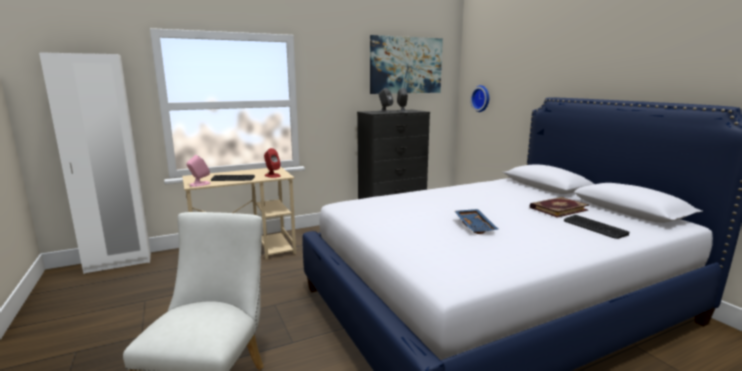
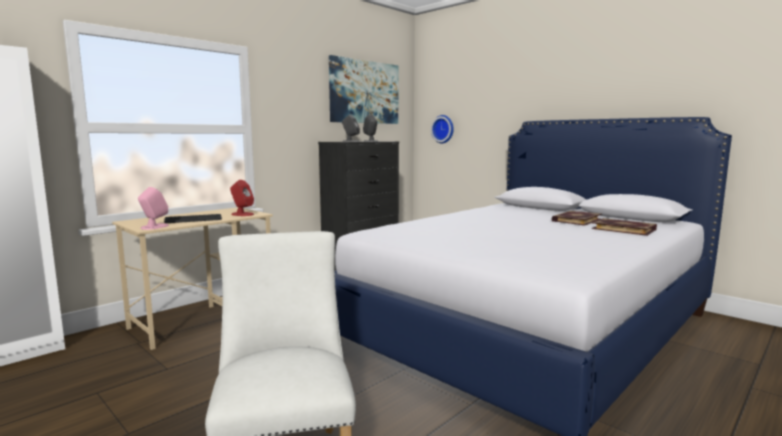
camera: 20 degrees left, 5 degrees down
blue tray [455,209,498,234] -> none
keyboard [564,215,629,239] -> book [592,218,657,236]

